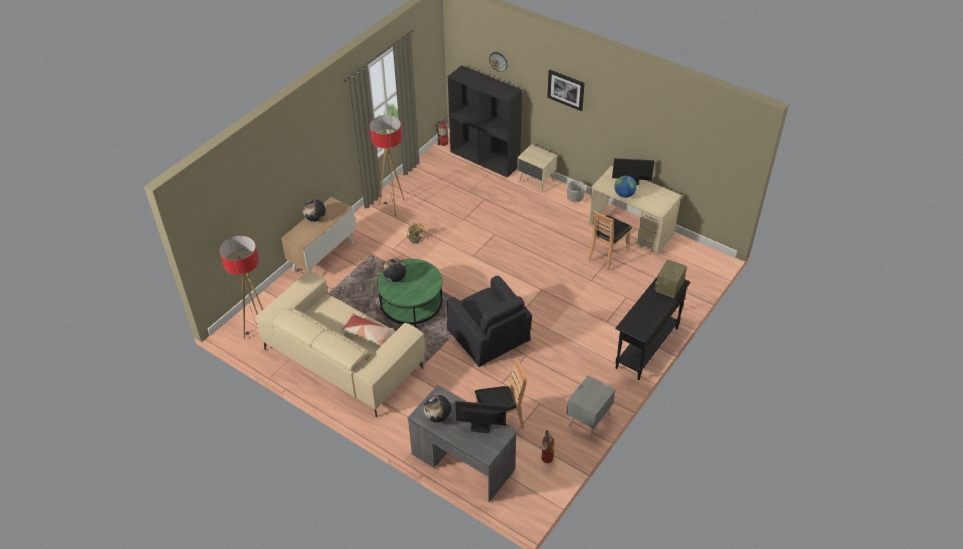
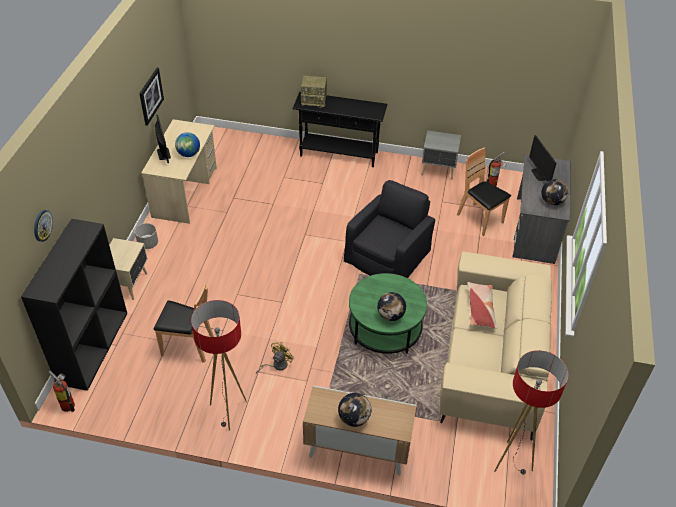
camera: 115 degrees left, 0 degrees up
picture [547,70,585,111] -> picture moved to [139,68,164,126]
brown chair [587,211,632,271] -> brown chair moved to [154,283,214,363]

